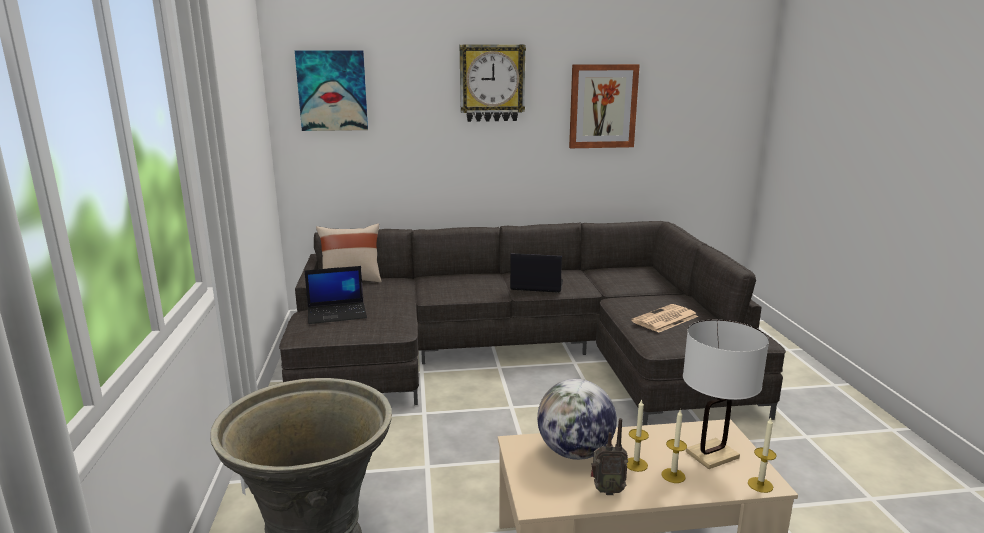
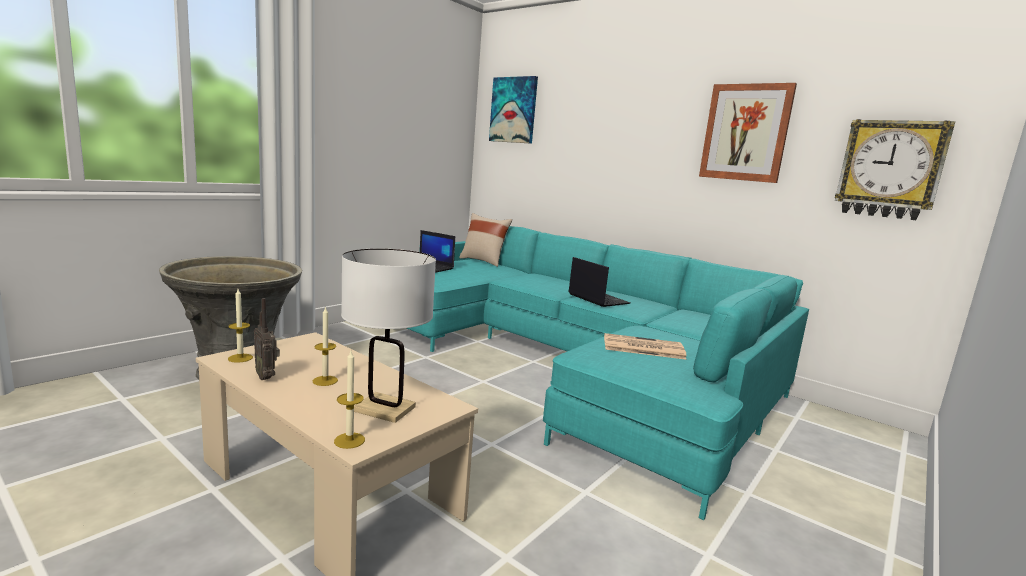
camera: 45 degrees right, 5 degrees down
grey sofa [279,221,786,426] -> turquoise sofa [406,226,809,520]
wall clock [460,44,526,122] -> wall clock moved to [835,119,955,220]
globe [537,379,617,460] -> none
candle [661,409,687,483] -> candle moved to [228,289,253,363]

